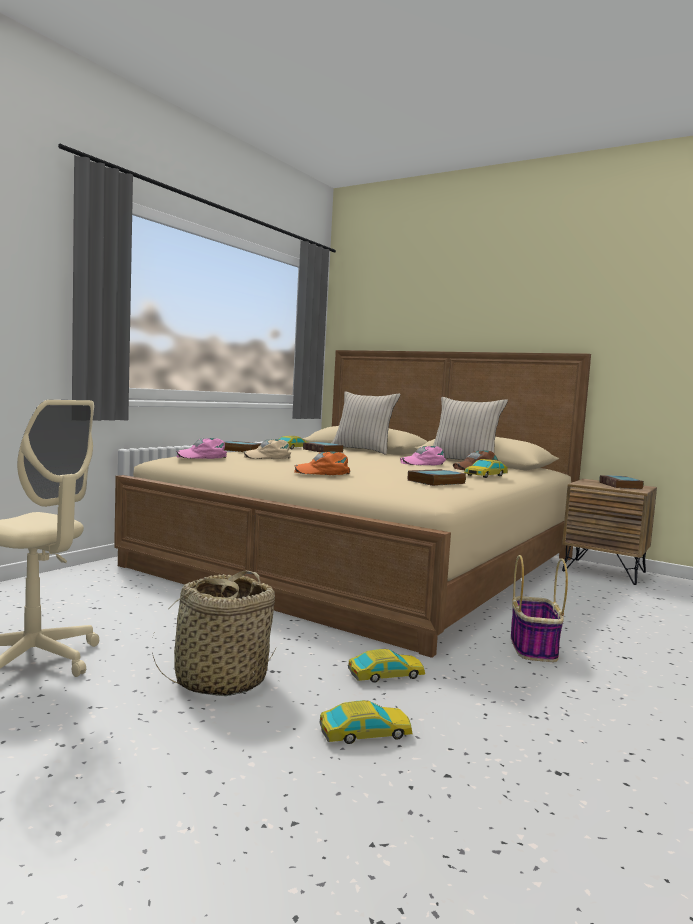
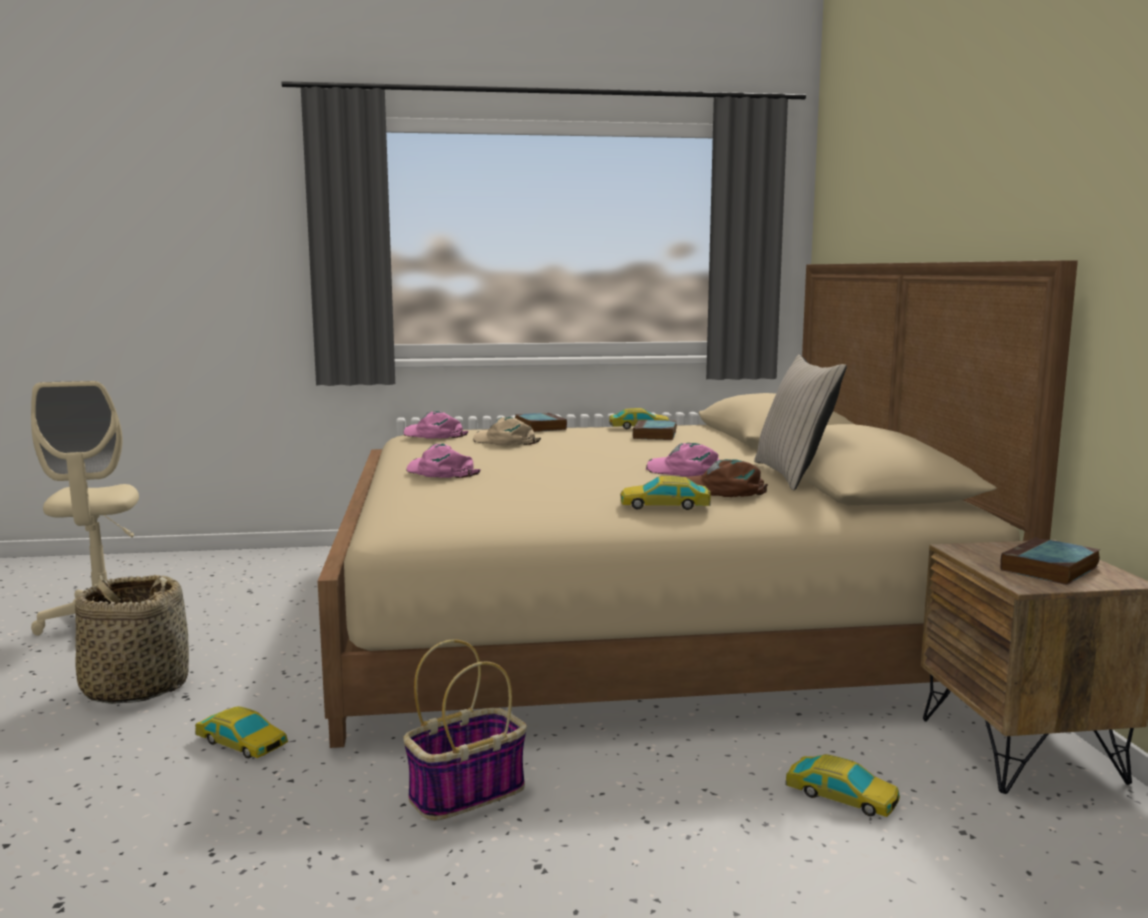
camera: 50 degrees right, 5 degrees up
orange cap [294,451,350,475] -> pink cap [406,444,480,478]
toy car [319,700,413,744] -> toy car moved to [785,754,900,817]
beige pillow [332,391,401,455] -> none
book [408,469,466,486] -> none

